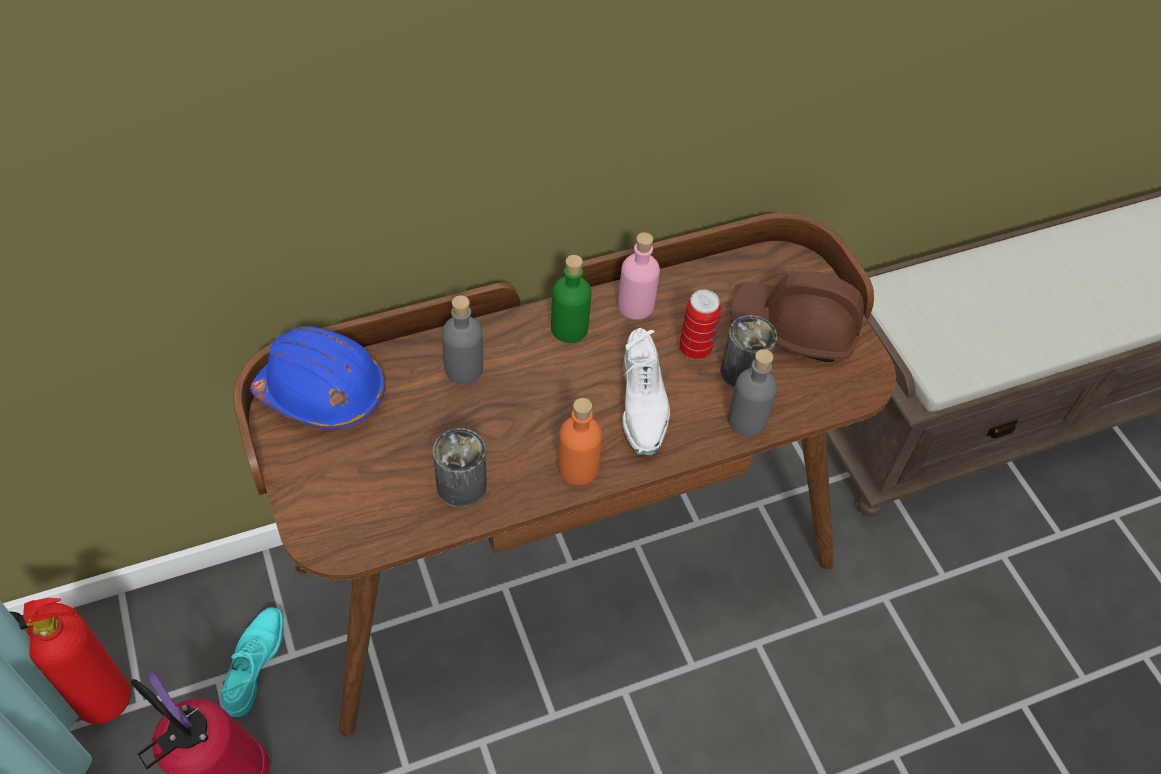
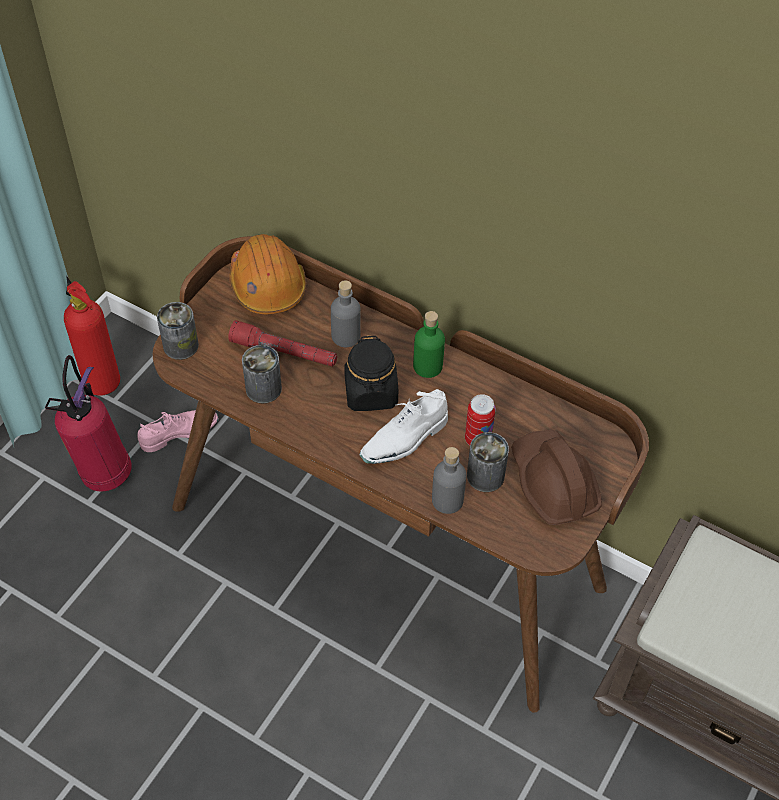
camera: 55 degrees right, 0 degrees up
turquoise shoe [219,607,283,717] -> pink shoe [137,410,219,452]
blue hard hat [250,326,386,429] -> orange hard hat [229,234,306,314]
orange bottle [558,398,602,485] -> none
pink bottle [618,232,660,320] -> none
none -> can [157,302,199,360]
none -> red flashlight [228,320,337,367]
none -> black jar [344,336,398,411]

